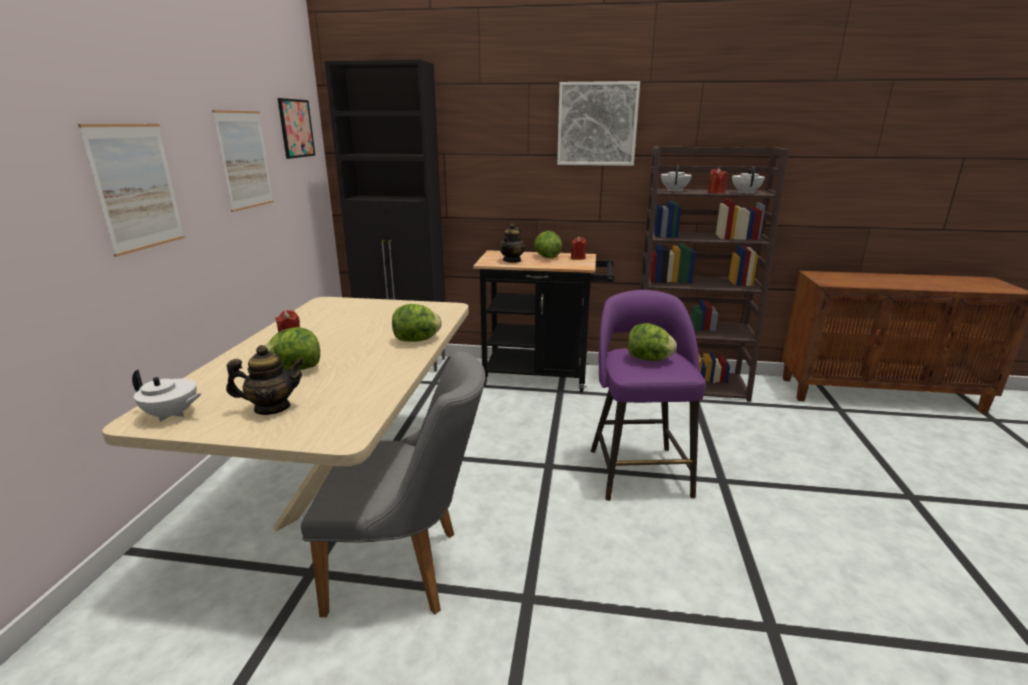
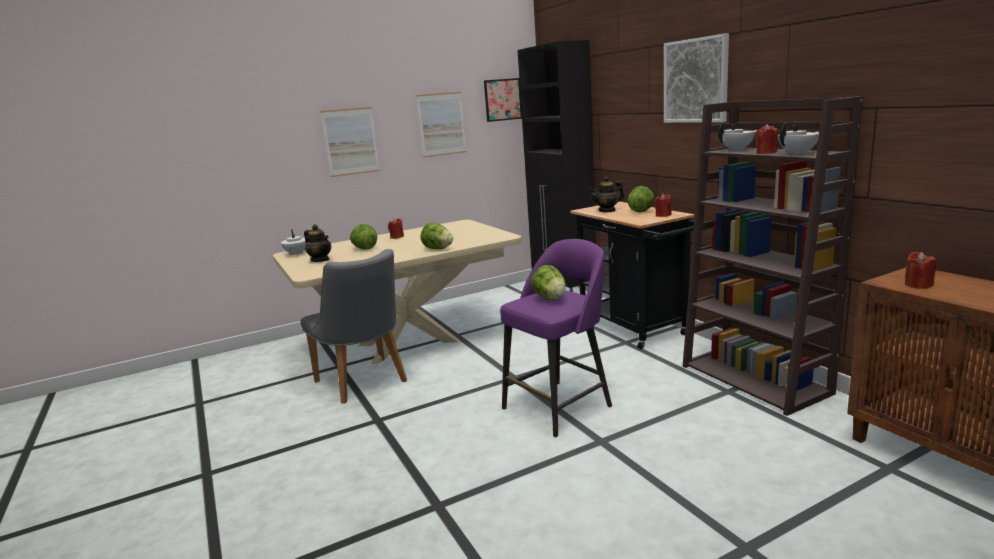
camera: 55 degrees right, 5 degrees down
none -> red candle [905,252,937,289]

